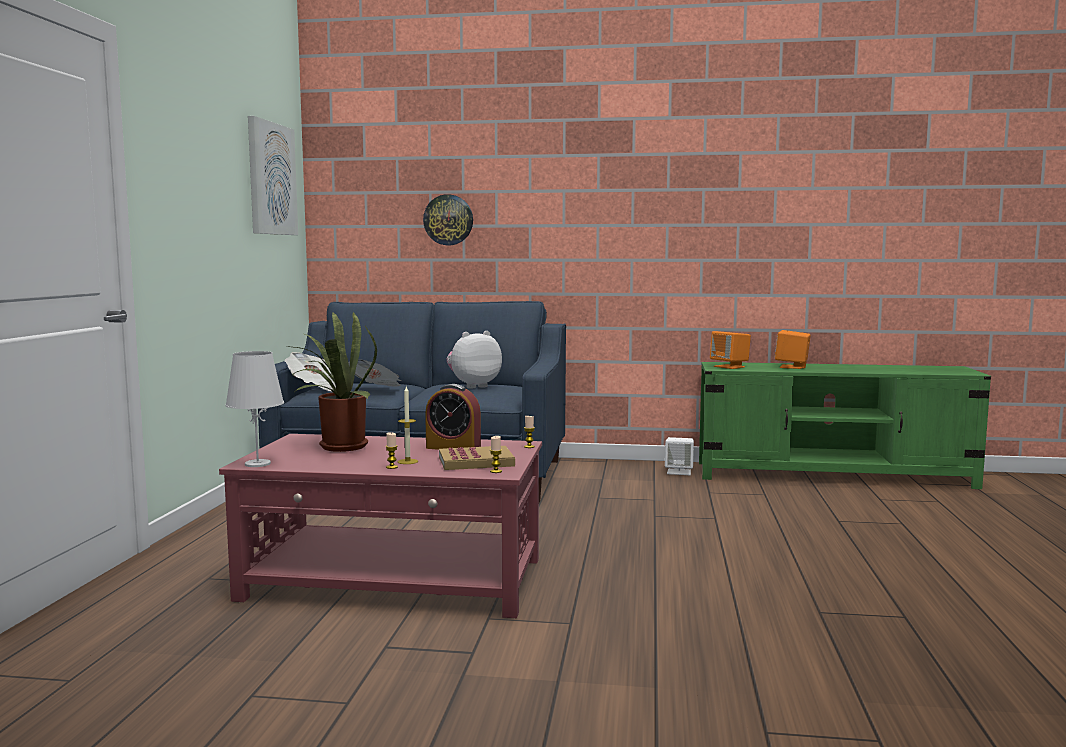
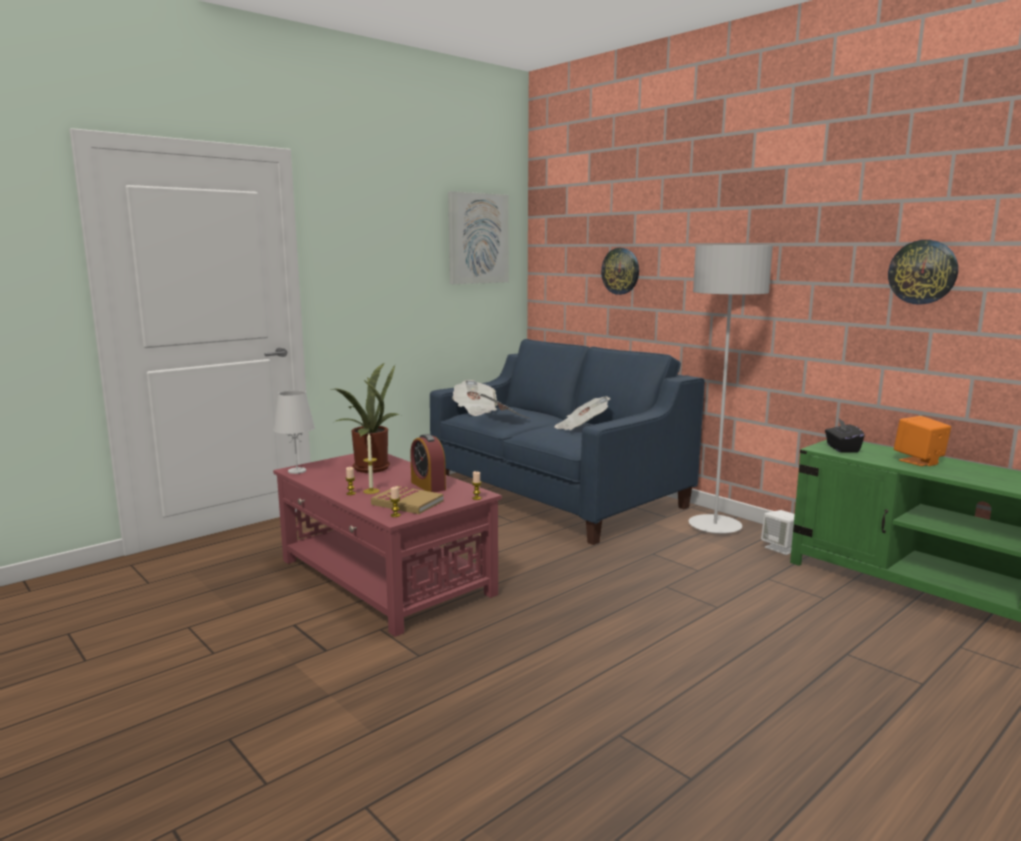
camera: 40 degrees right, 5 degrees up
plush toy [446,331,502,389] -> newspaper [555,397,610,430]
orange speaker [710,331,751,369] -> black tissue box [825,419,865,453]
none -> grey floor lamp [689,245,773,534]
none -> wall clock [888,240,958,305]

